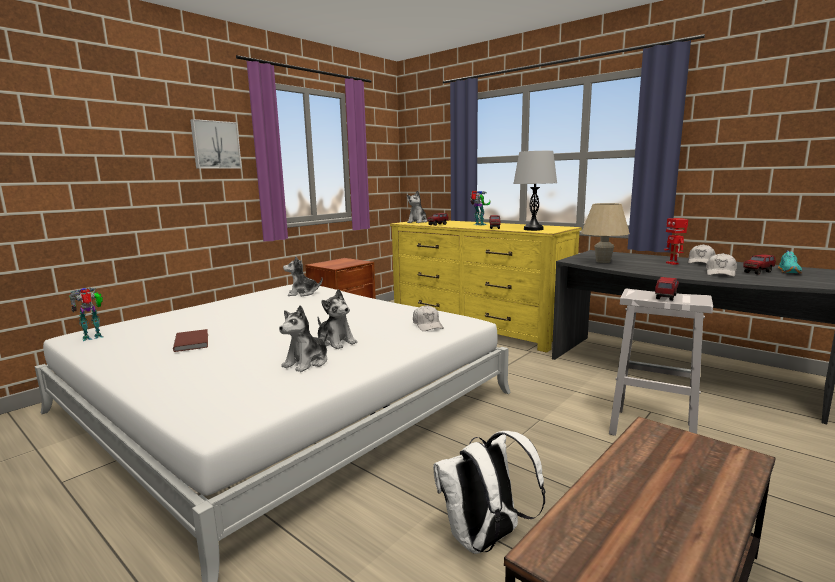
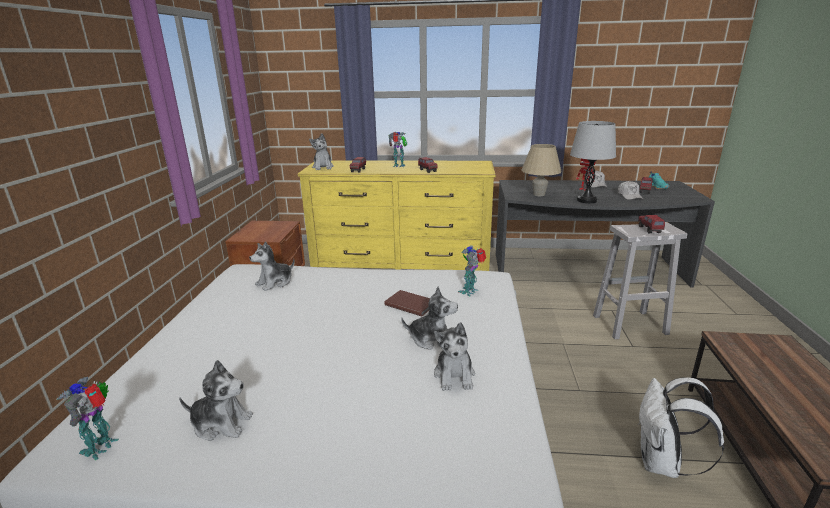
camera: 35 degrees left, 10 degrees up
brown book [173,329,208,352] -> brown book moved to [384,290,430,317]
picture [190,119,242,169] -> none
white cap [413,305,444,331] -> toy robot [458,245,486,297]
grey table lamp [513,151,557,231] -> grey table lamp moved to [570,121,616,203]
none -> plush toy [179,360,253,441]

